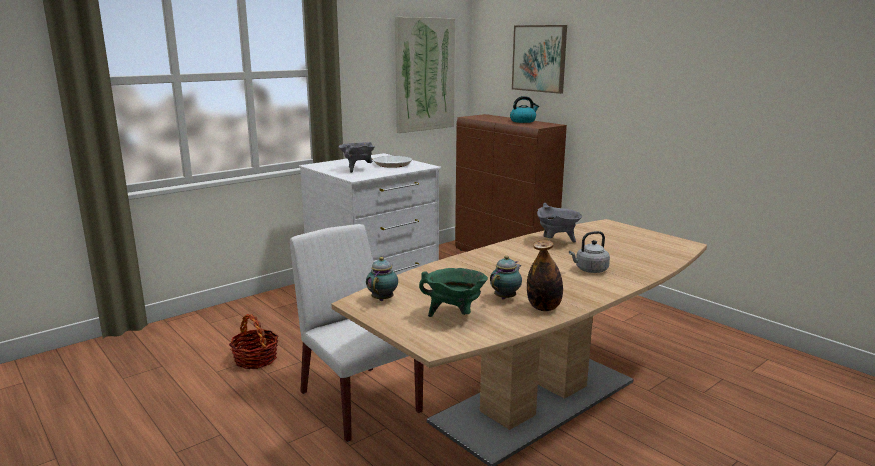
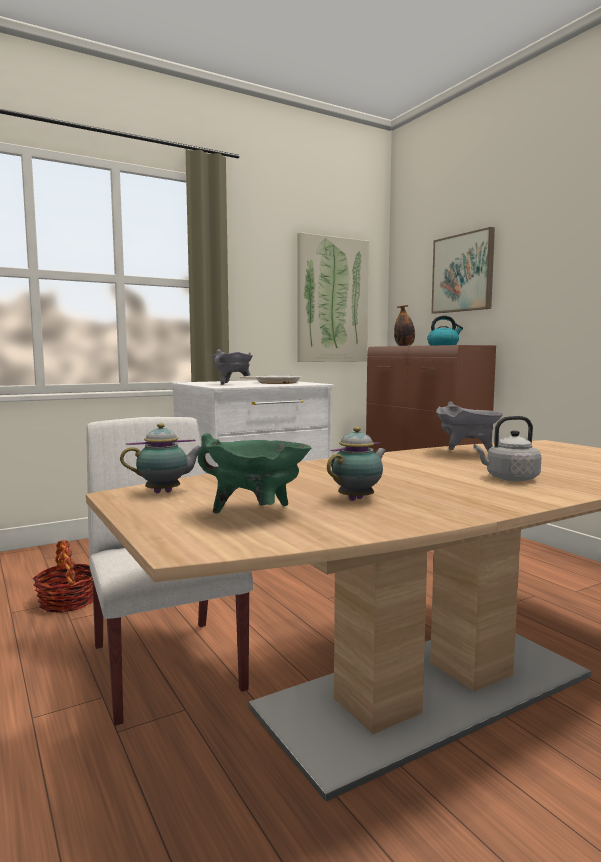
camera: 10 degrees right, 10 degrees down
teapot [366,257,398,301] -> teapot turned 45 degrees clockwise [120,423,201,493]
bottle [527,240,563,311] -> bottle moved to [394,305,415,346]

